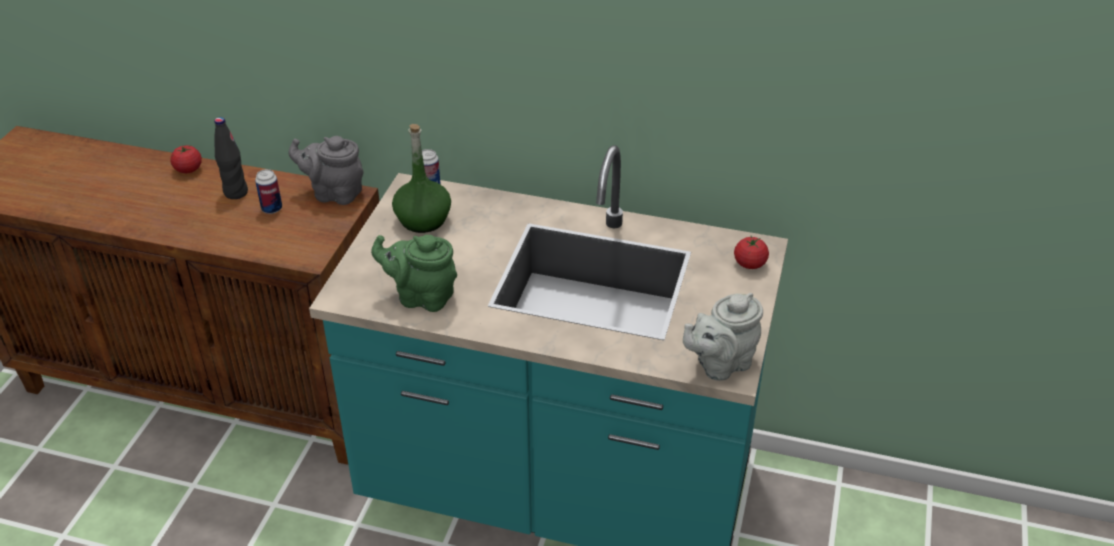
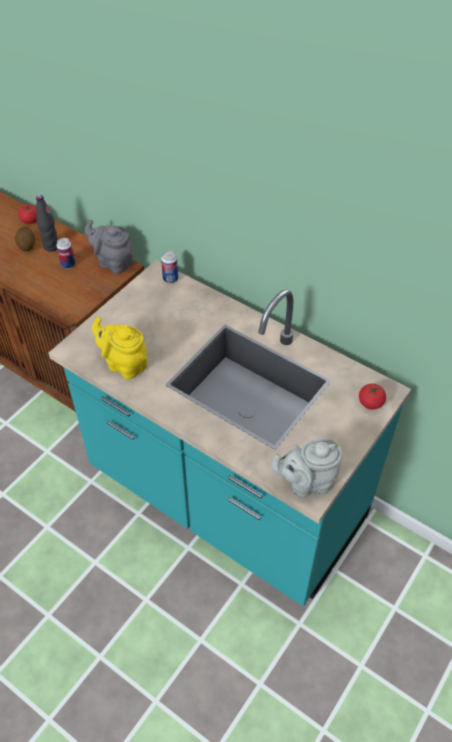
camera: 20 degrees right, 10 degrees up
green teapot [371,235,457,312] -> yellow teapot [92,317,148,380]
green bottle [392,124,451,233] -> none
none -> potato [15,227,35,251]

